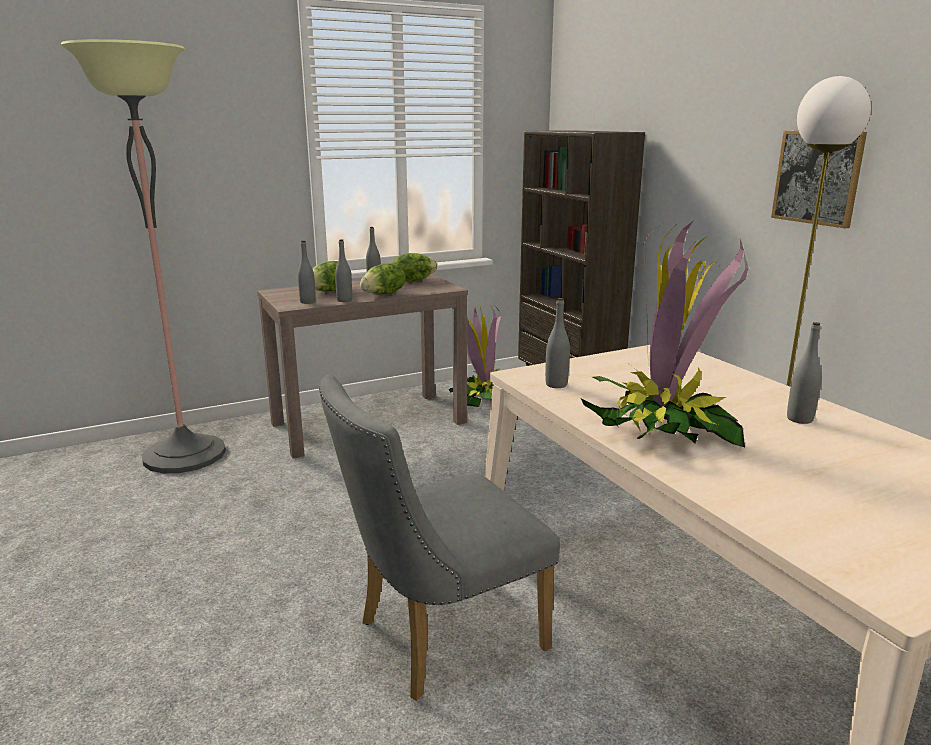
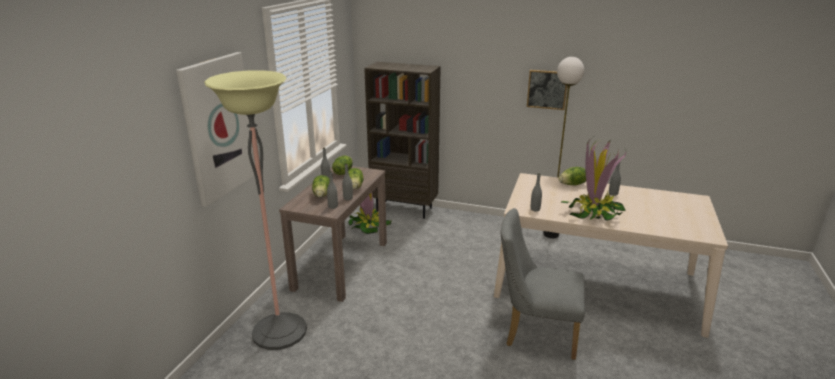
camera: 45 degrees left, 5 degrees up
grey chair [319,374,560,701] -> grey chair turned 90 degrees clockwise [501,208,585,360]
none -> picture [176,52,255,207]
none -> lettuce [558,167,586,185]

